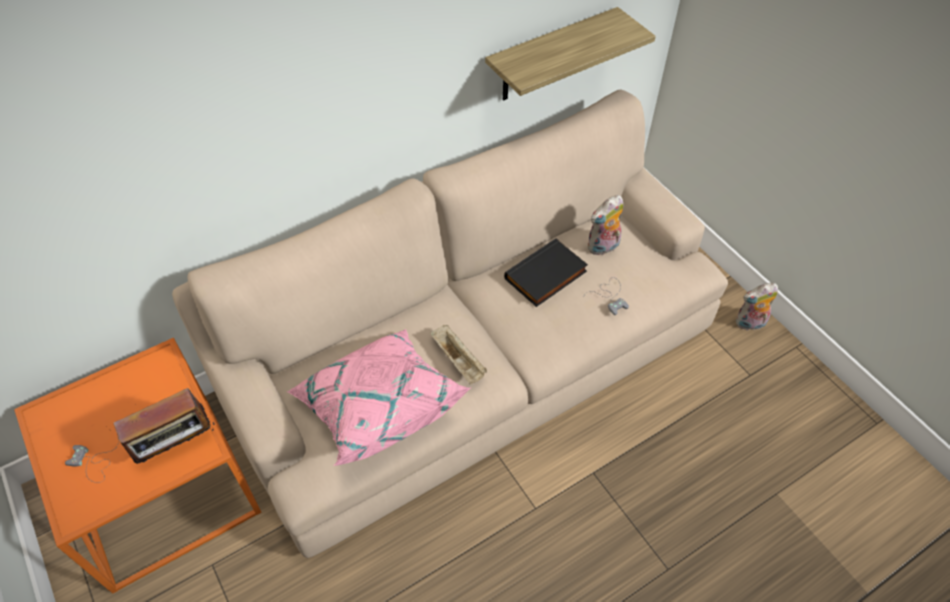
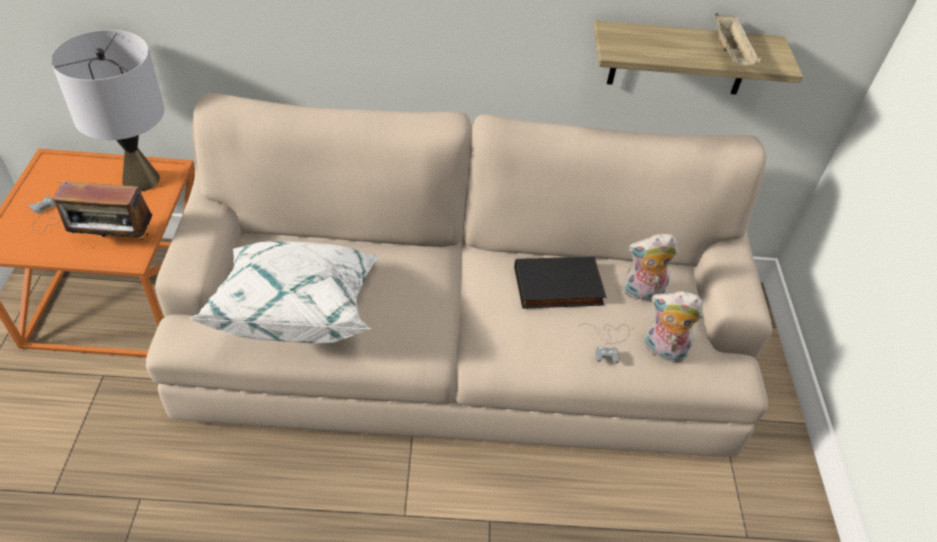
camera: 30 degrees right, 5 degrees down
pink pillow [287,329,471,466] -> white pillow [189,241,379,344]
beige tray [430,325,487,384] -> beige tray moved to [714,12,761,65]
plush toy [736,283,778,332] -> plush toy moved to [644,291,704,362]
none -> grey table lamp [51,30,165,192]

